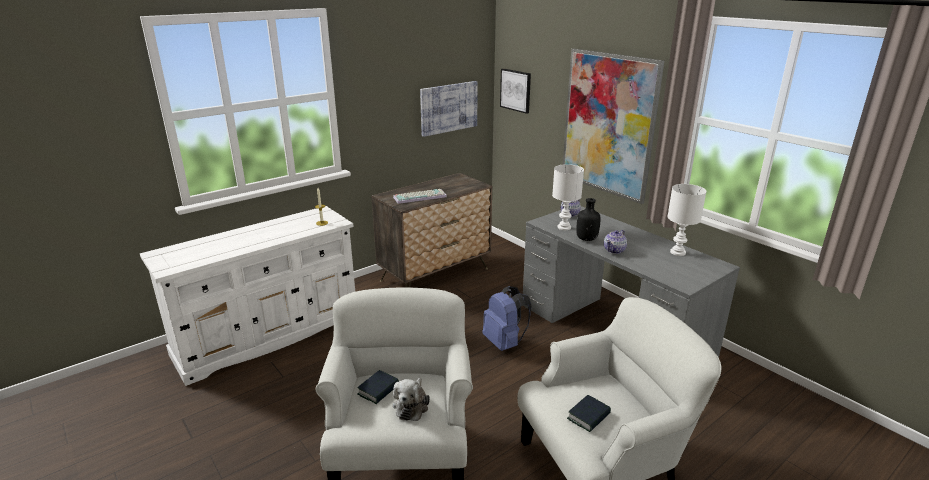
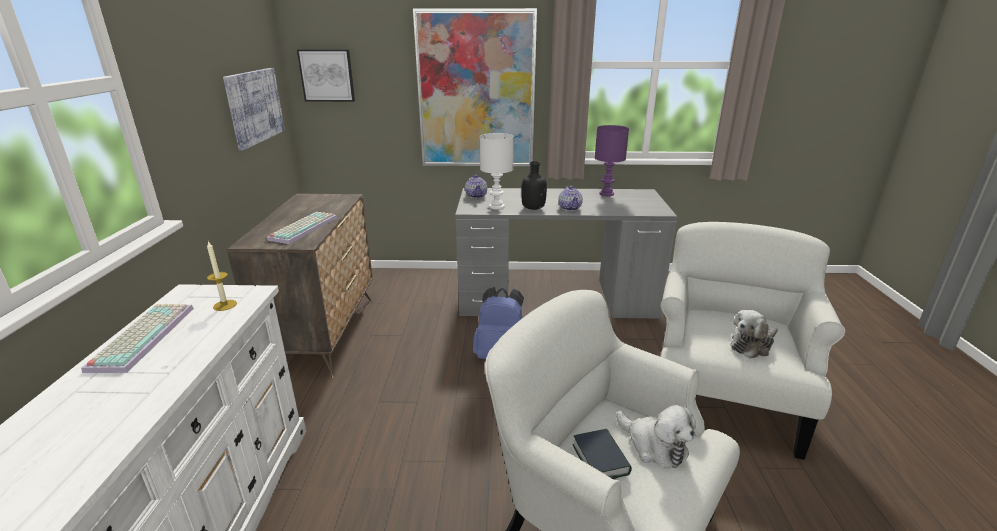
camera: 50 degrees left, 0 degrees up
book [567,395,611,432] -> plush toy [730,310,778,358]
white table lamp [667,184,707,256] -> purple table lamp [595,125,629,196]
none -> keyboard [81,304,194,373]

